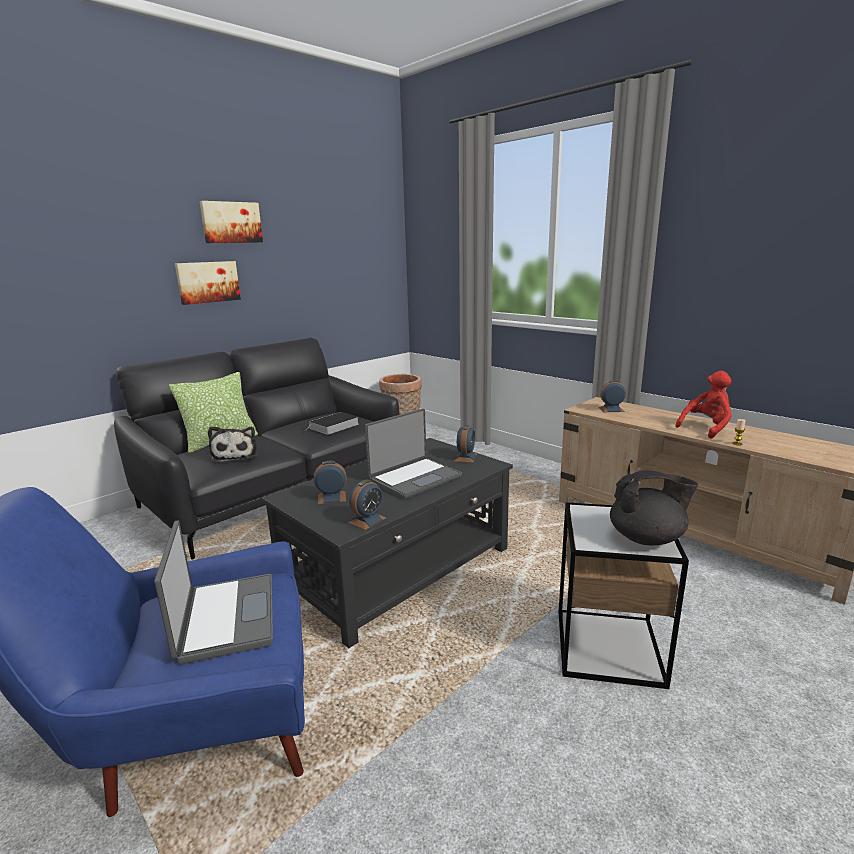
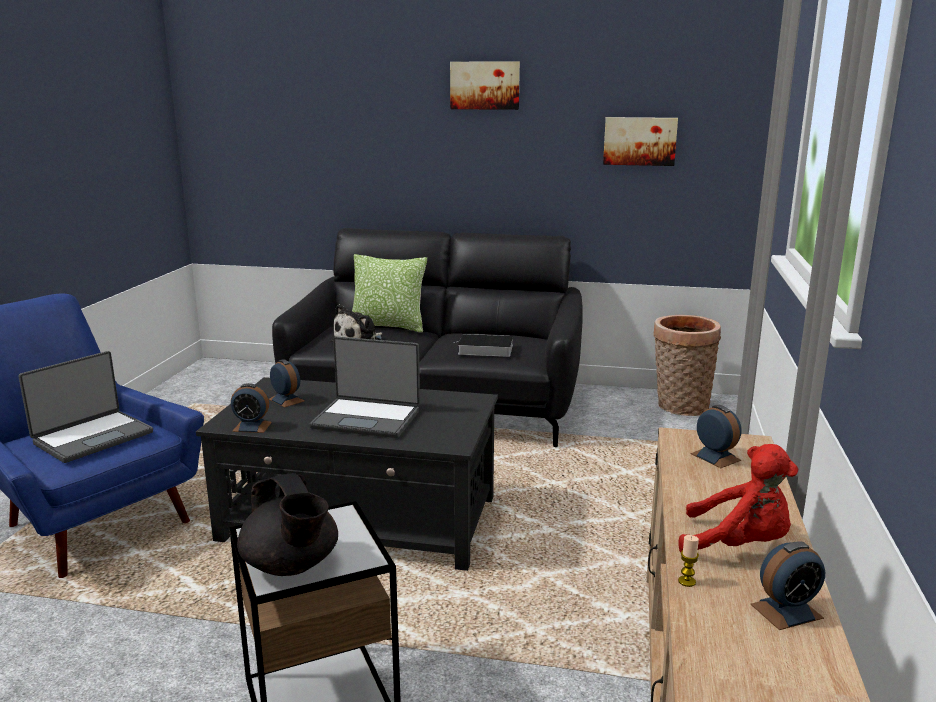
camera: 55 degrees right, 0 degrees up
picture [175,261,241,305] -> picture moved to [603,117,678,166]
alarm clock [454,425,477,463] -> alarm clock moved to [751,541,825,630]

